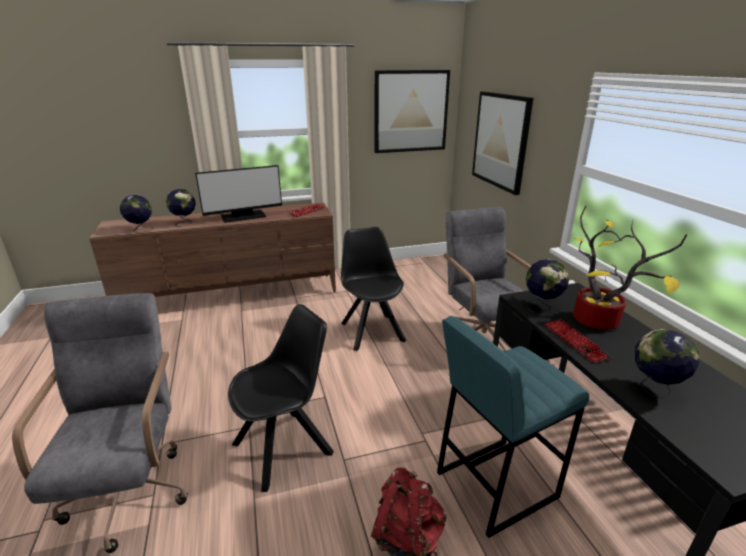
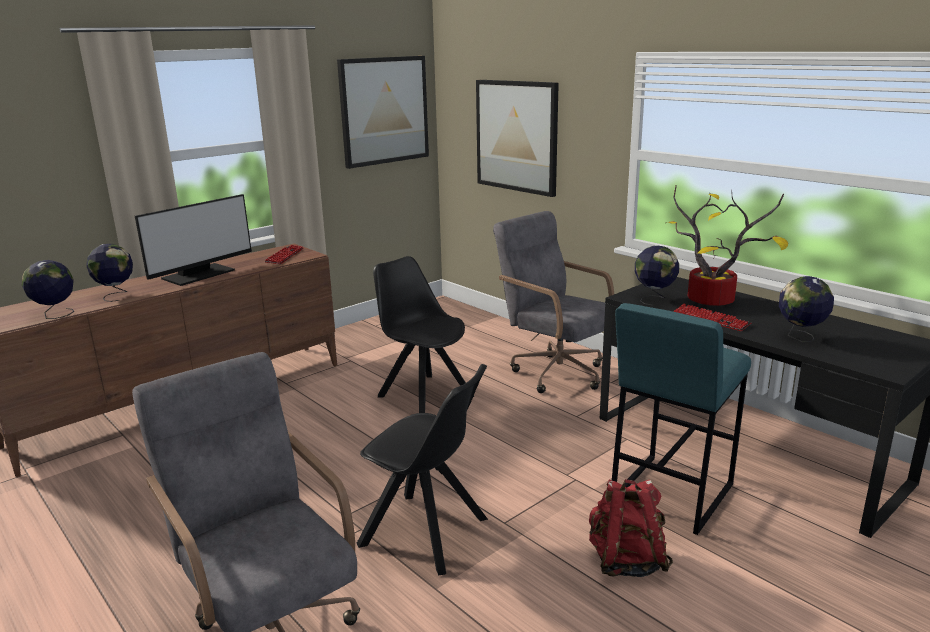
camera: 25 degrees left, 5 degrees down
black chair [228,304,334,492] -> black chair turned 90 degrees clockwise [356,364,488,576]

